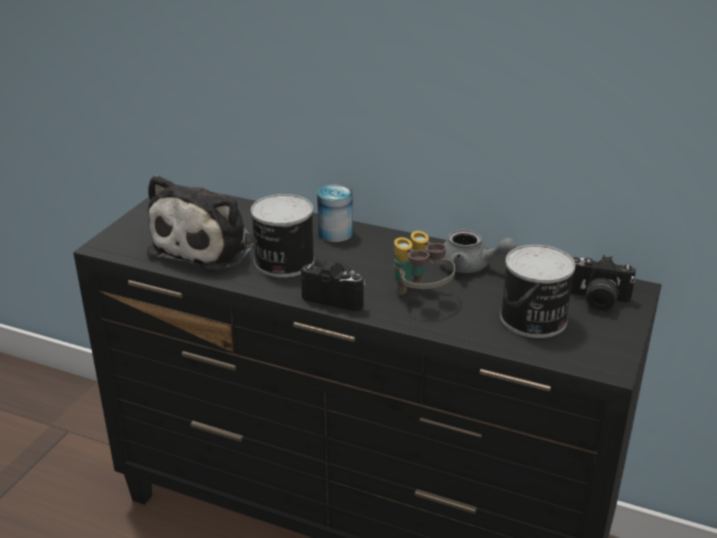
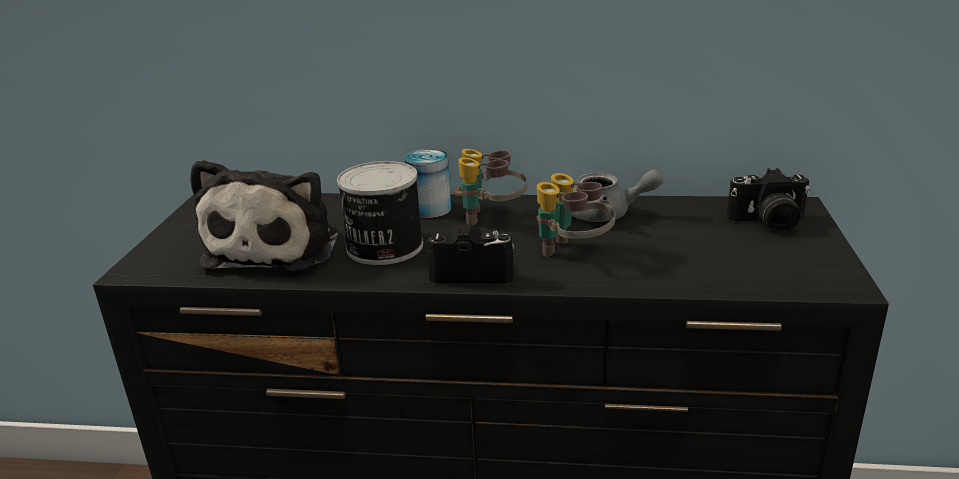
camera: 15 degrees left, 5 degrees down
can [500,245,575,338] -> none
none -> binoculars [454,149,527,225]

